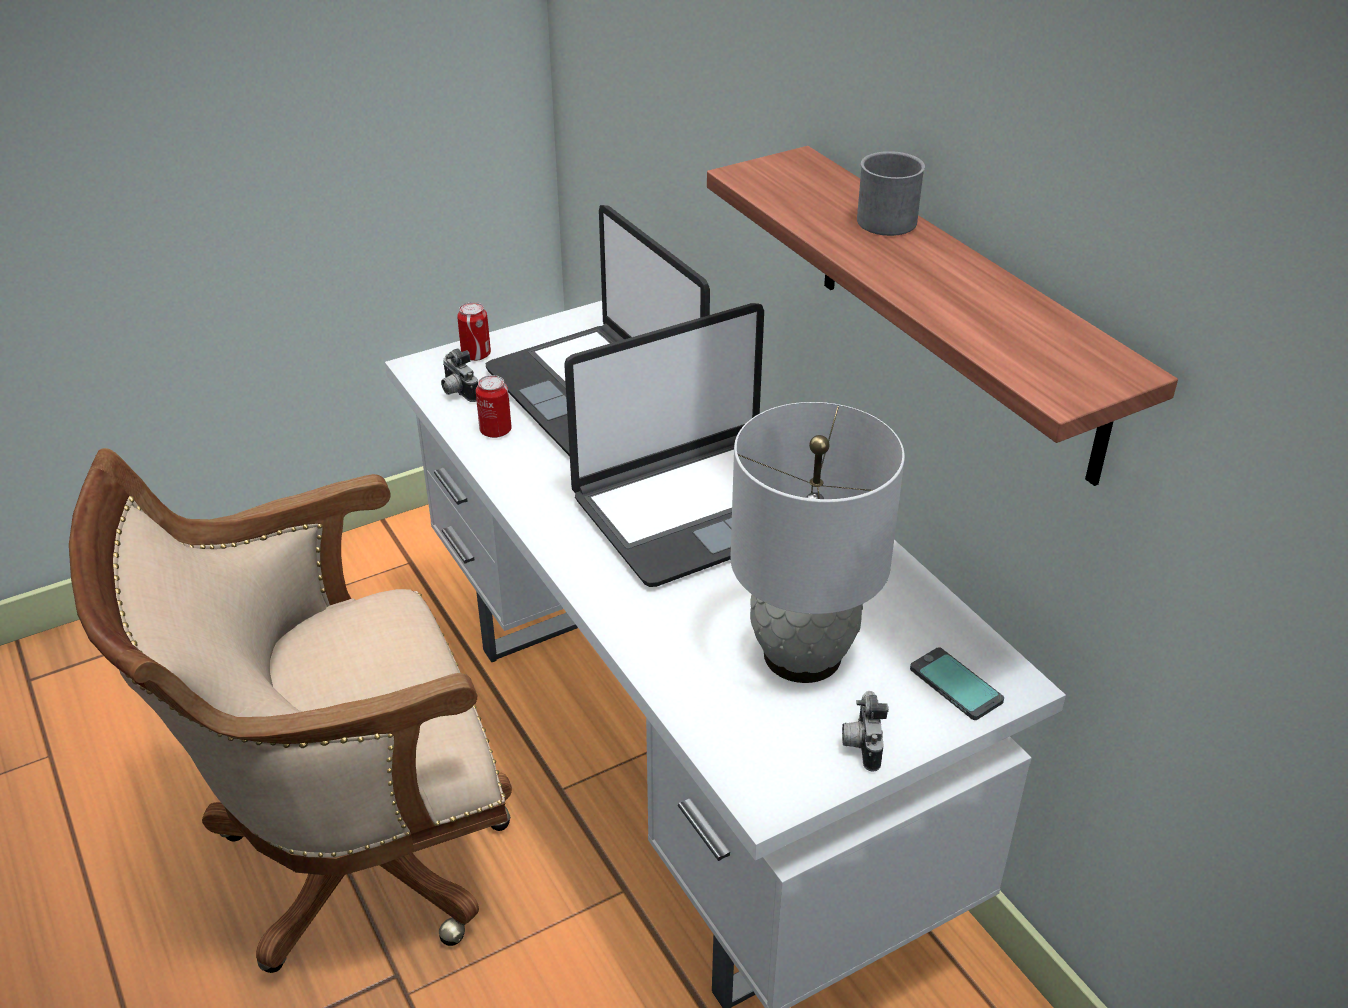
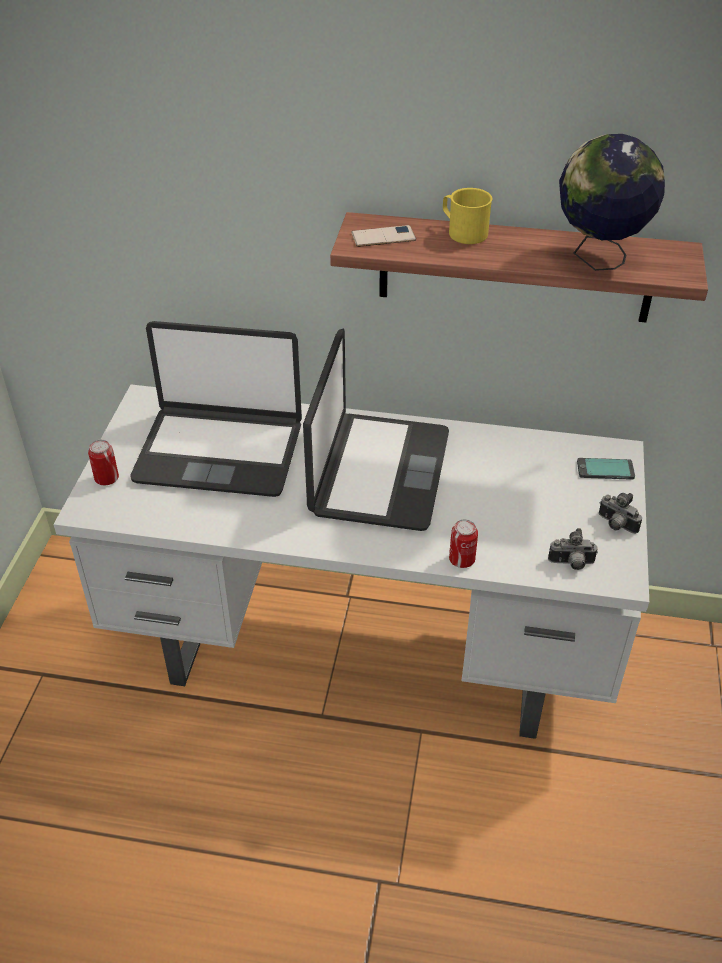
camera: 50 degrees left, 5 degrees up
office chair [69,448,512,973] -> none
camera [441,348,478,402] -> camera moved to [548,528,598,570]
can [476,375,511,438] -> can moved to [449,519,478,568]
white table lamp [731,402,905,683] -> none
grey mug [857,151,925,236] -> yellow mug [443,188,492,244]
none -> phone [351,225,416,247]
none -> globe [559,134,665,271]

